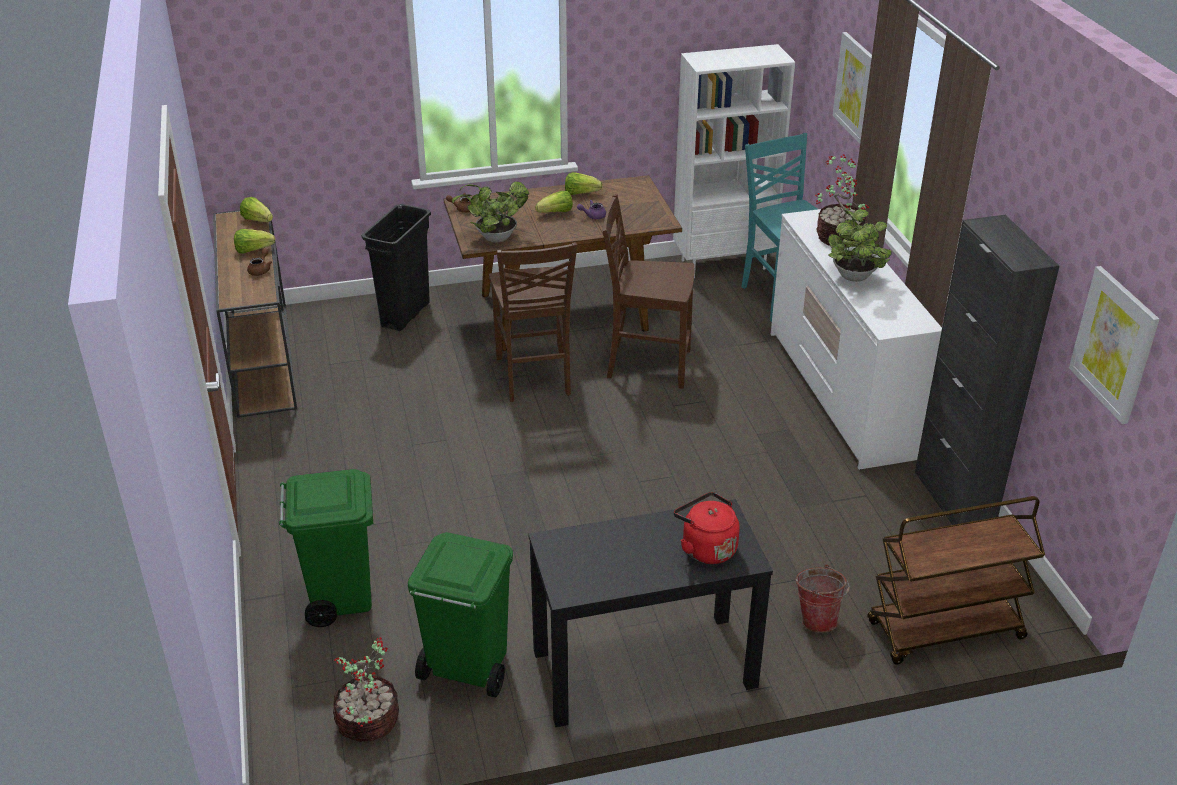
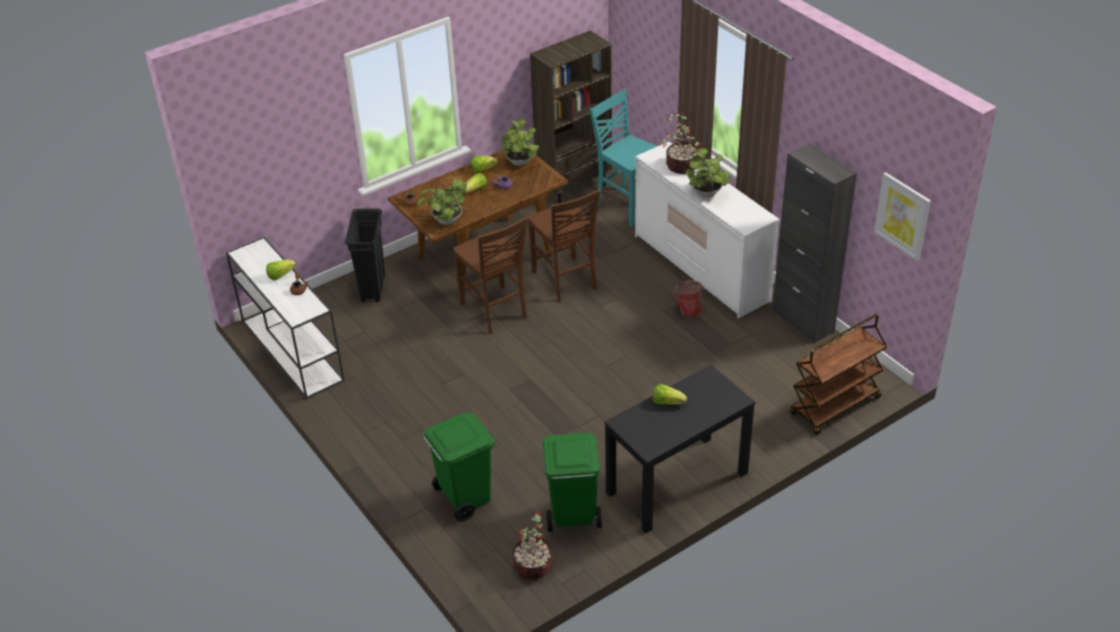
camera: 20 degrees left, 5 degrees up
brown console table [213,207,297,418] -> white console table [226,237,345,399]
lettuce [240,197,273,222] -> lettuce moved to [653,384,687,404]
brown chair [602,194,694,389] -> brown chair turned 105 degrees counterclockwise [527,189,601,302]
white bookcase [673,44,795,278] -> brown bookcase [530,30,612,203]
red kettle [674,492,740,564] -> none
bucket [795,564,850,633] -> bucket moved to [674,279,705,317]
picture [832,32,872,144] -> none
none -> potted plant [501,119,539,166]

